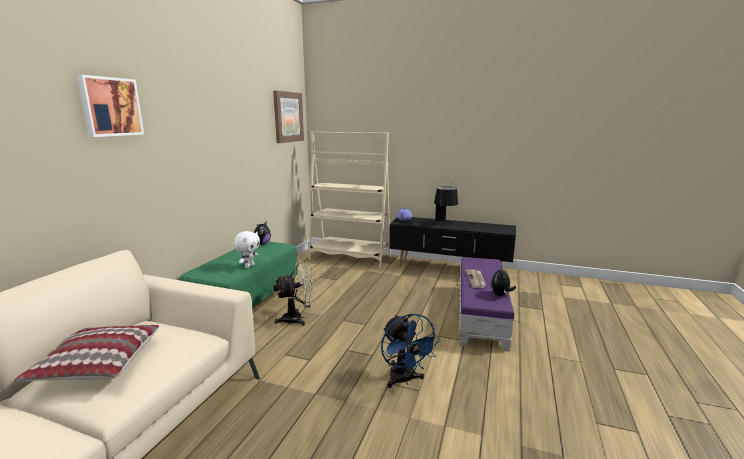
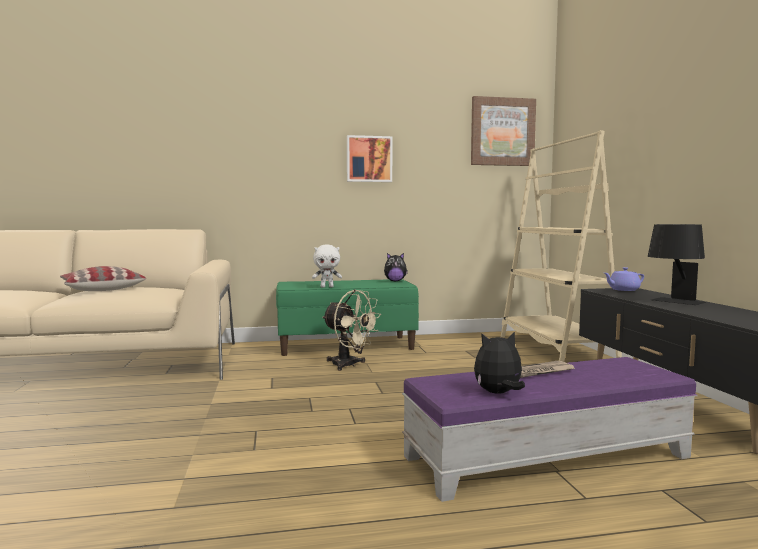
camera: 60 degrees right, 10 degrees down
picture [77,75,144,137] -> picture moved to [347,135,392,182]
blue fan [381,313,441,388] -> none

